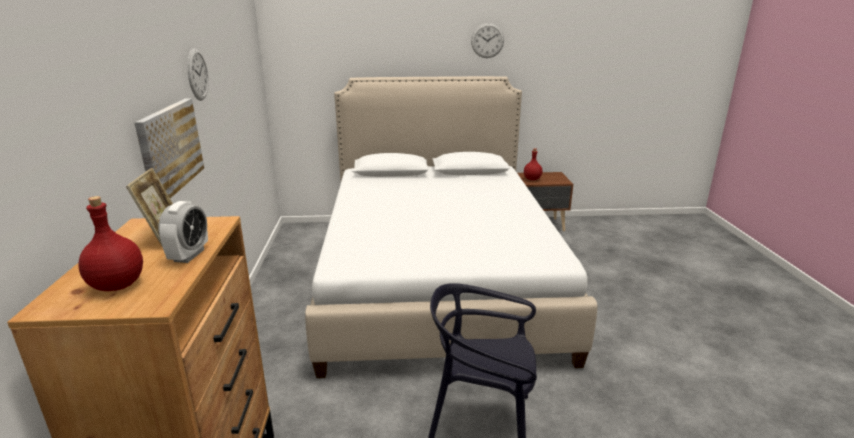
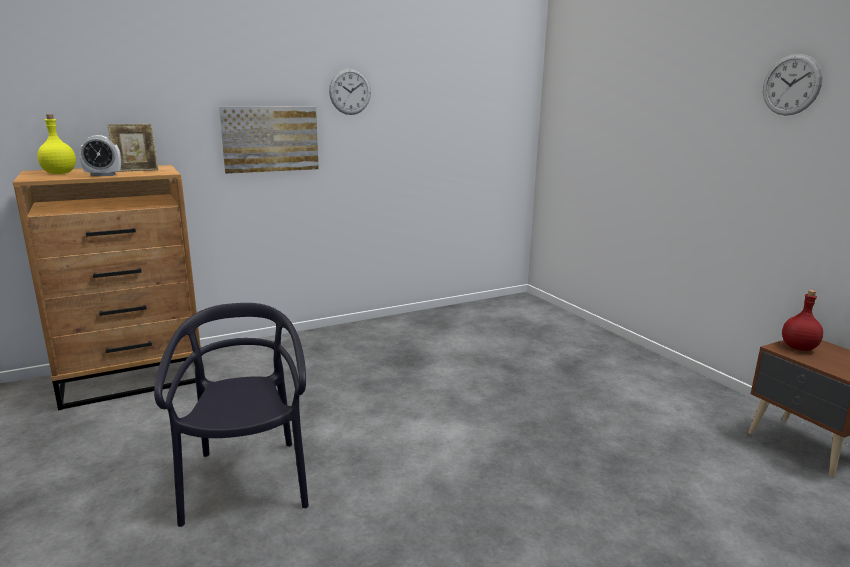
camera: 65 degrees right, 5 degrees down
red bottle [78,196,143,291] -> yellow bottle [37,114,76,174]
bed [305,76,597,378] -> none

